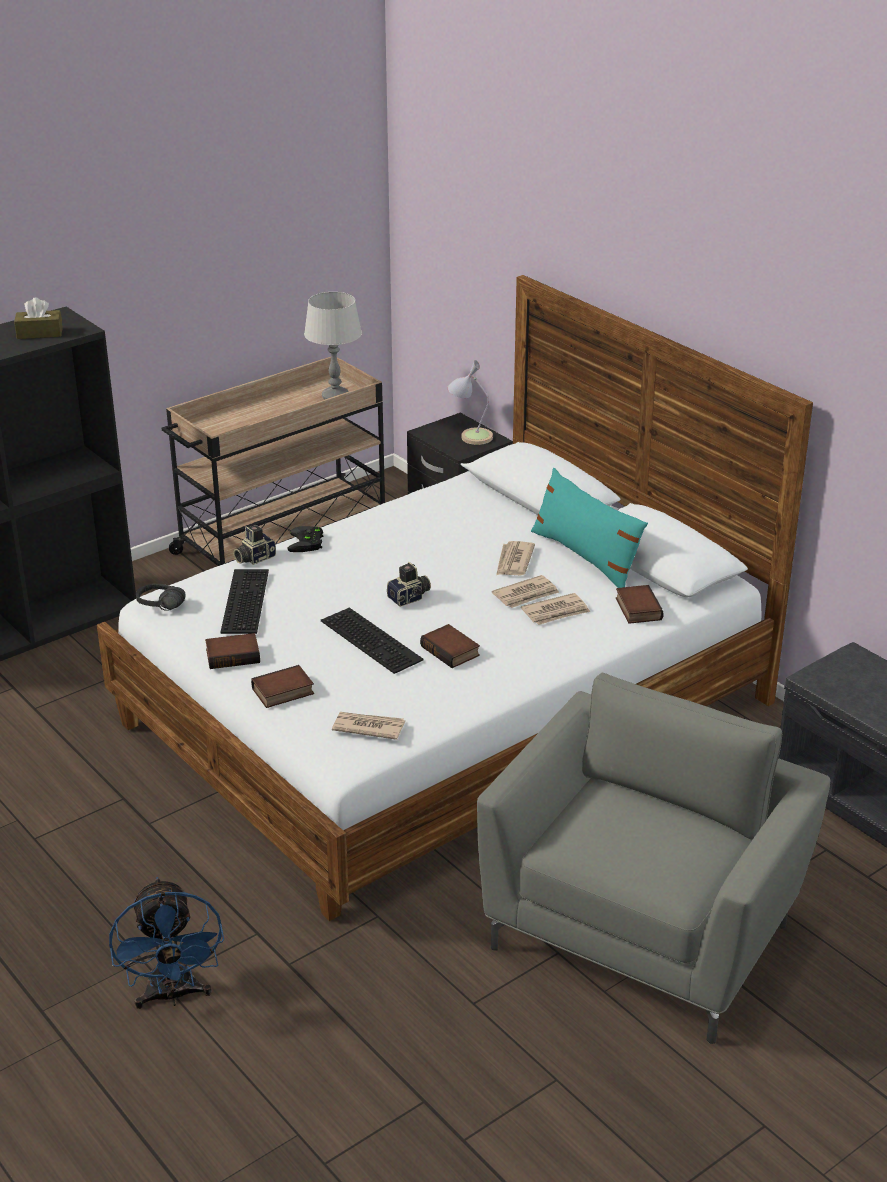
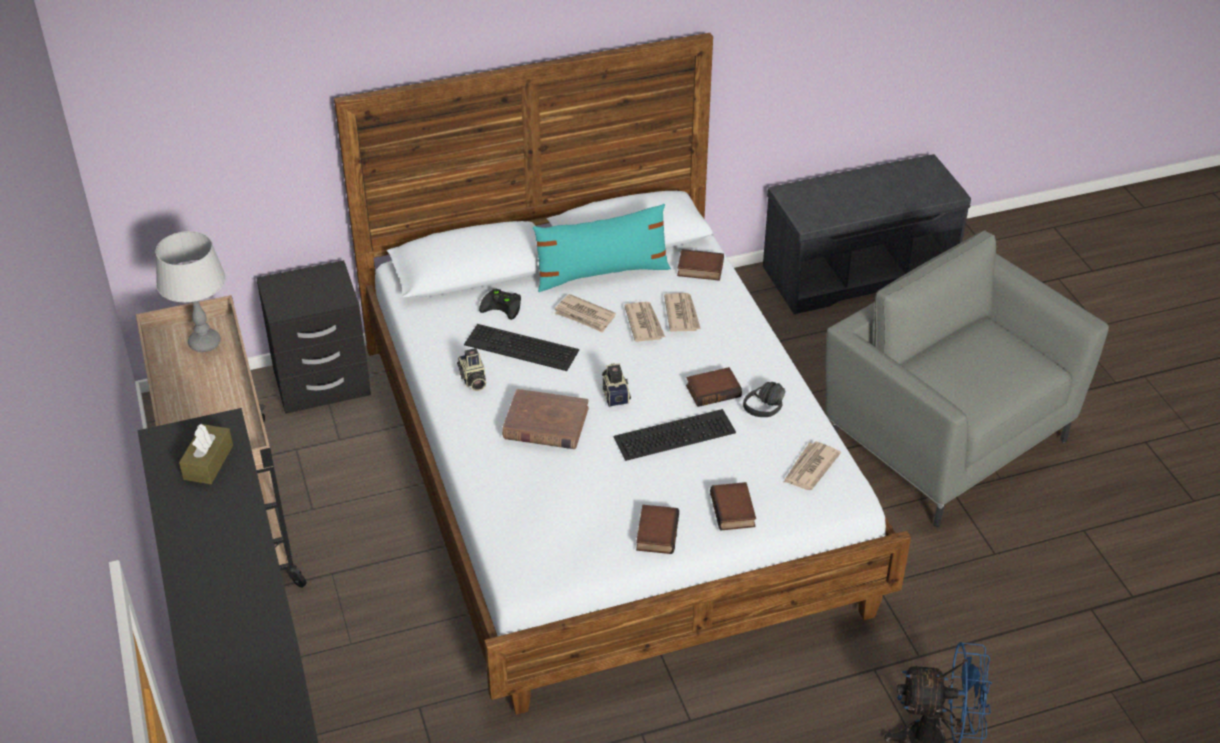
camera: 70 degrees left, 10 degrees up
black headphones [136,583,186,611] -> black headphones moved to [743,382,785,417]
keyboard [220,569,269,634] -> keyboard moved to [464,324,579,371]
camera [233,525,276,565] -> camera moved to [457,348,486,391]
black game controller [288,526,323,552] -> black game controller moved to [479,289,521,320]
table lamp [448,360,493,445] -> none
none -> brown book [502,389,589,449]

